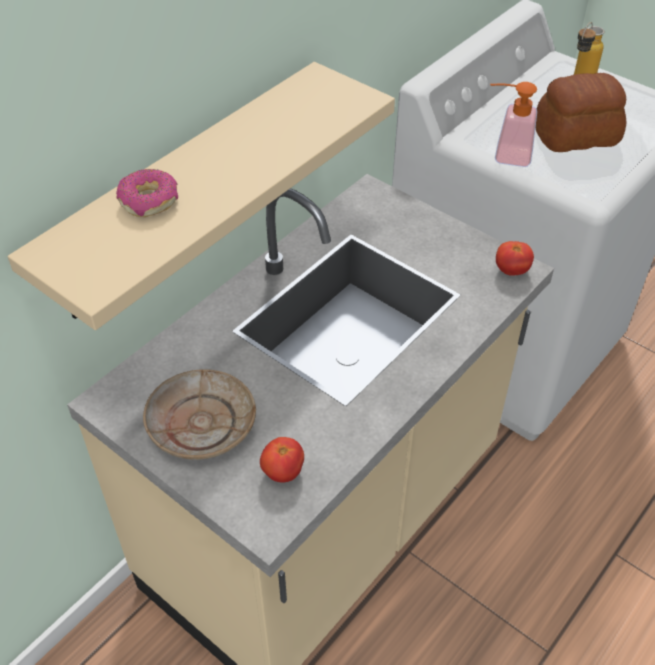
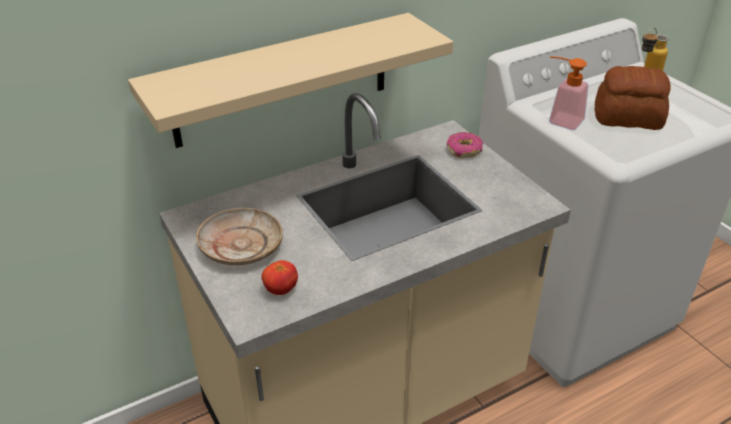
camera: 20 degrees right, 10 degrees down
donut [116,169,178,217] -> donut moved to [447,132,483,158]
tomato [496,241,534,276] -> none

